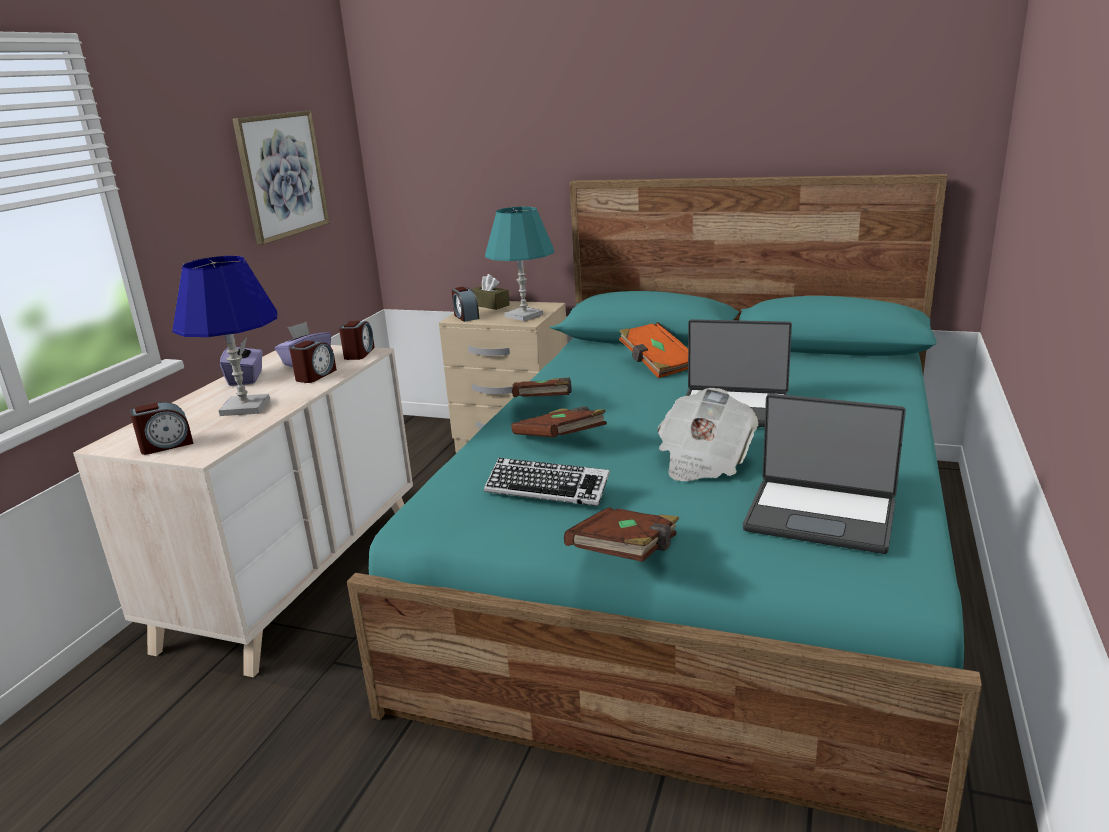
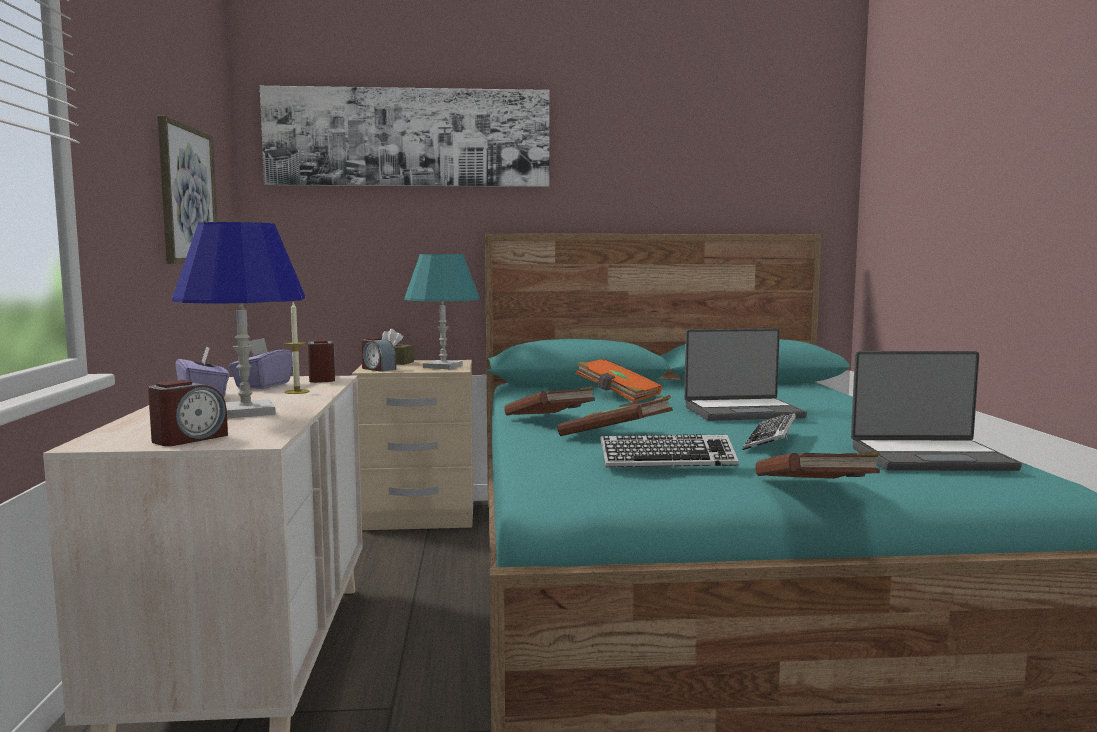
camera: 25 degrees left, 15 degrees down
alarm clock [290,341,337,383] -> candle [284,301,310,394]
newspaper [657,388,758,481] -> keyboard [743,412,796,450]
none -> picture [260,86,549,187]

